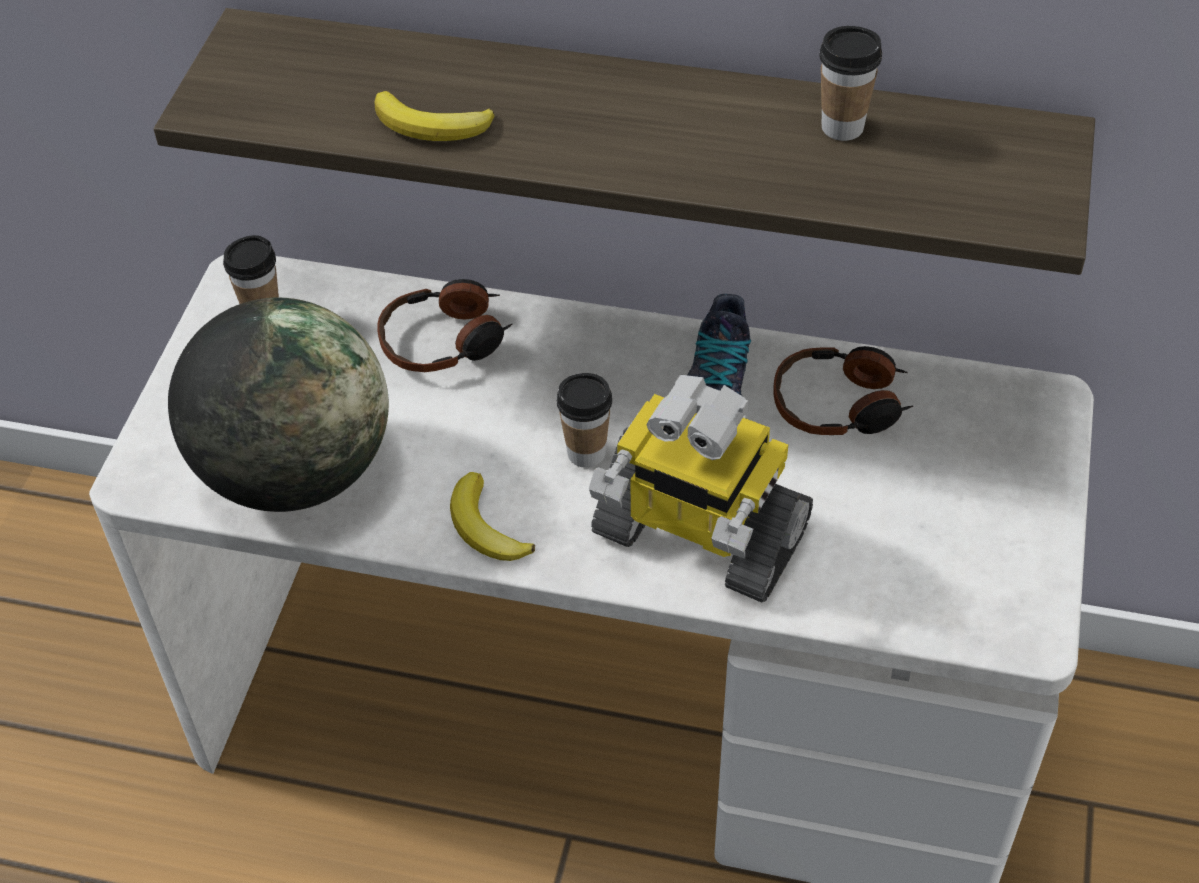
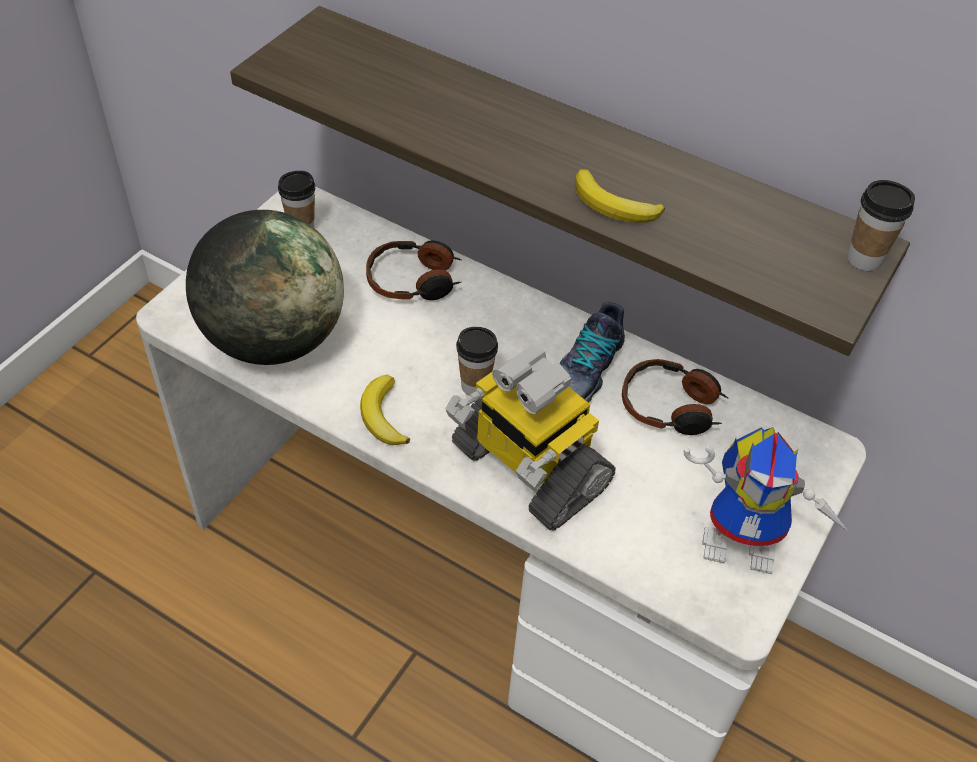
camera: 15 degrees right, 0 degrees up
banana [375,91,495,141] -> banana moved to [575,169,665,223]
cup [819,26,882,141] -> cup moved to [847,180,915,271]
none -> toy robot [684,427,850,574]

